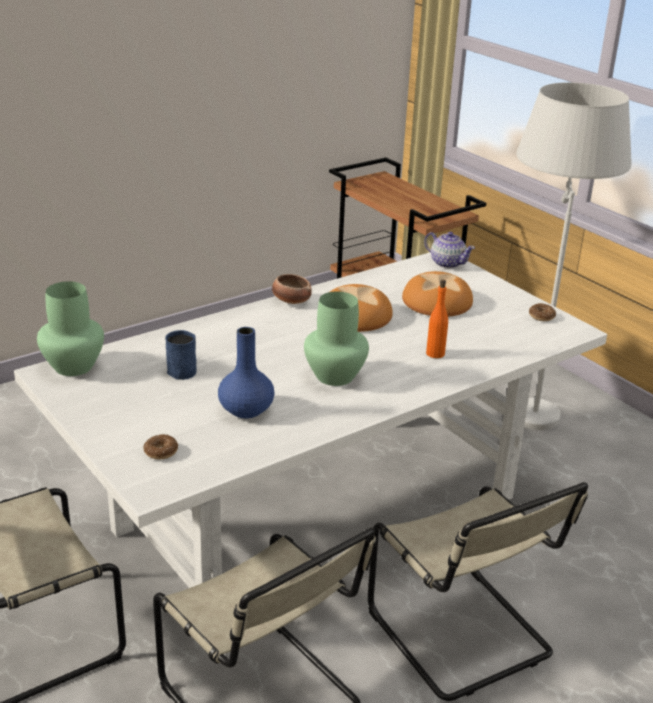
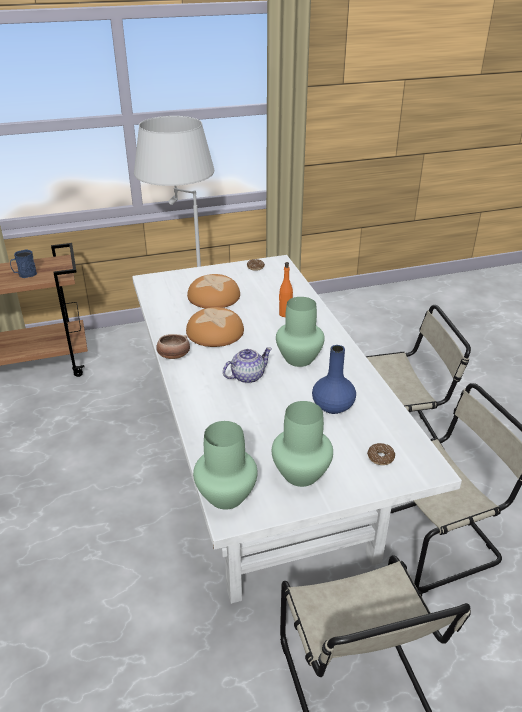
camera: 70 degrees left, 5 degrees up
blue mug [165,330,197,380] -> blue mug moved to [10,249,37,278]
teapot [424,232,475,268] -> teapot moved to [223,347,272,383]
none -> green vase [272,401,333,487]

